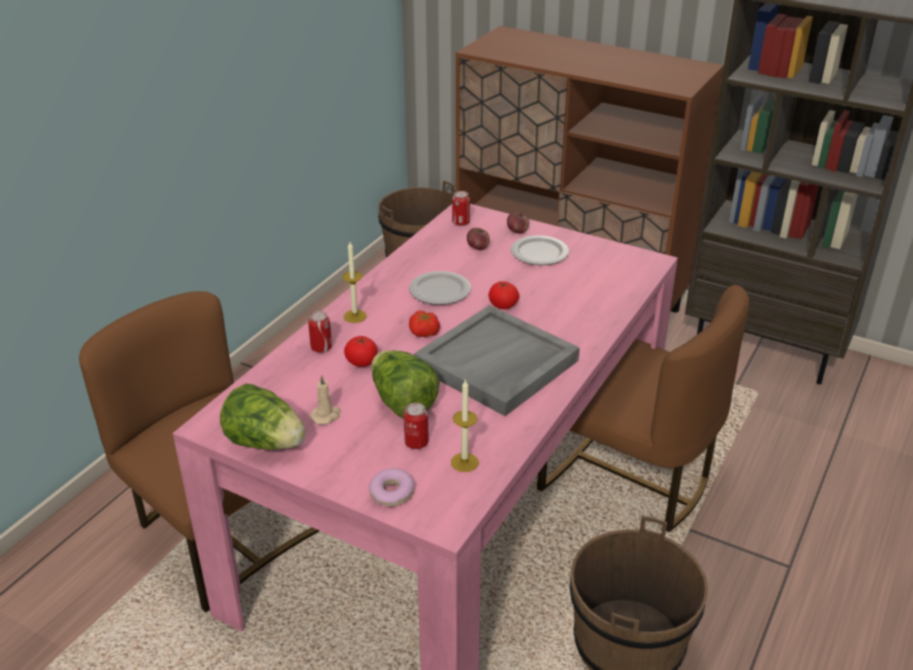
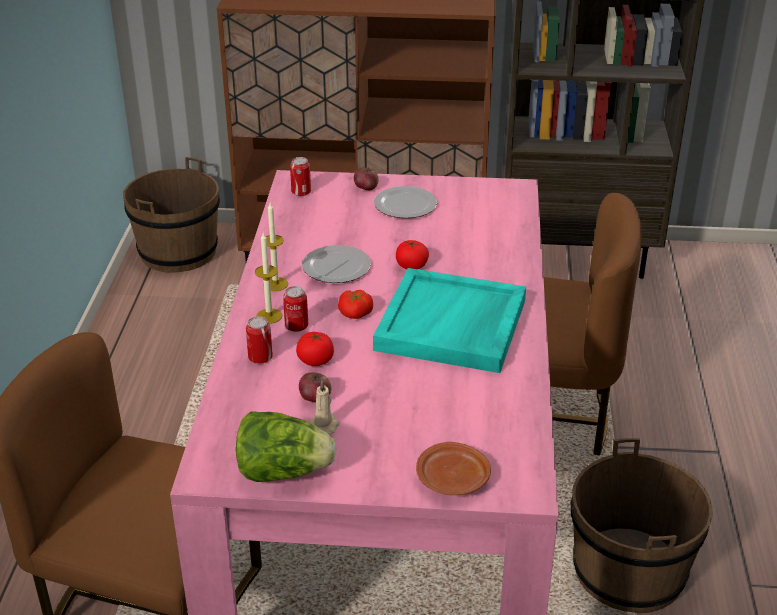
camera: 25 degrees left, 0 degrees up
donut [369,468,414,507] -> brown plate [416,442,491,495]
lettuce [371,350,439,418] -> none
can [404,403,429,449] -> can moved to [283,286,308,332]
grey tray [414,305,580,416] -> turquoise tray [373,268,526,373]
candle [451,379,479,472] -> candle moved to [263,203,288,291]
apple [467,228,490,250] -> apple moved to [299,372,331,403]

